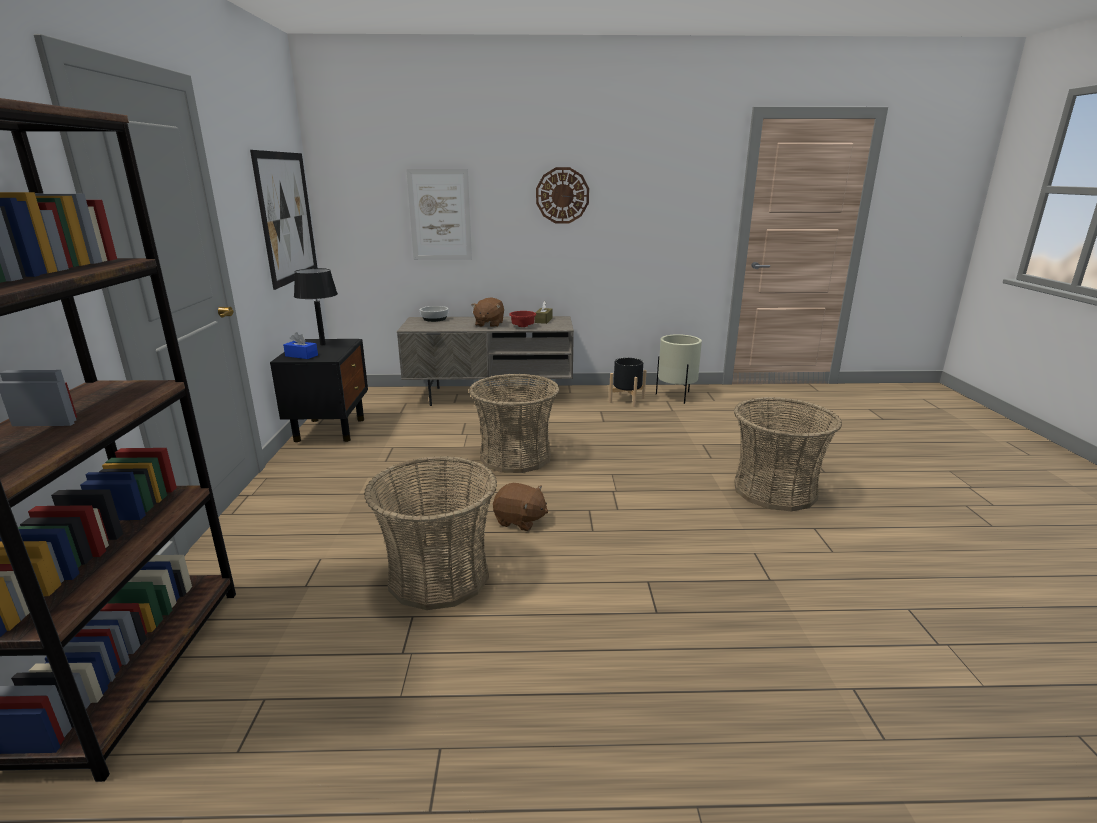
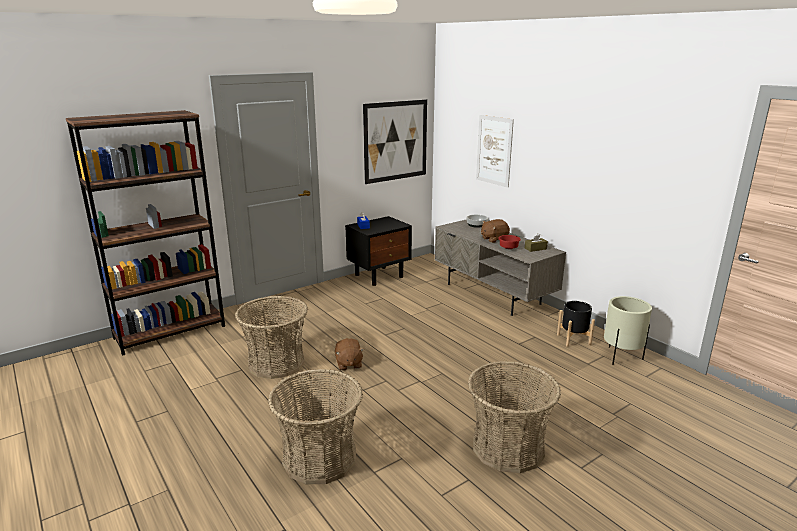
camera: 55 degrees right, 0 degrees up
black table lamp [294,268,338,345] -> none
basket [469,374,560,473] -> basket moved to [268,369,363,484]
wall clock [536,167,589,224] -> none

